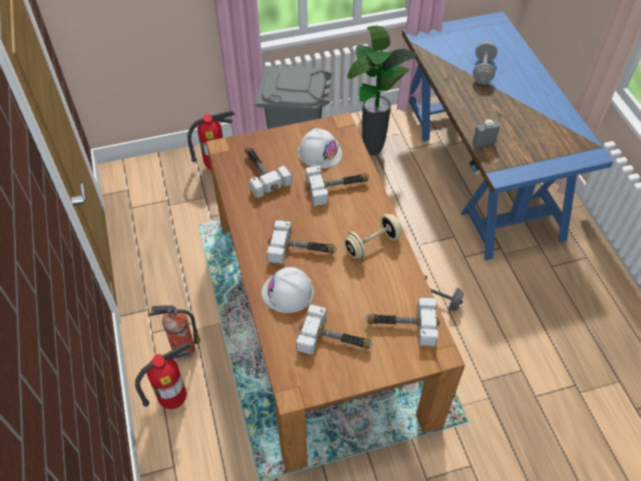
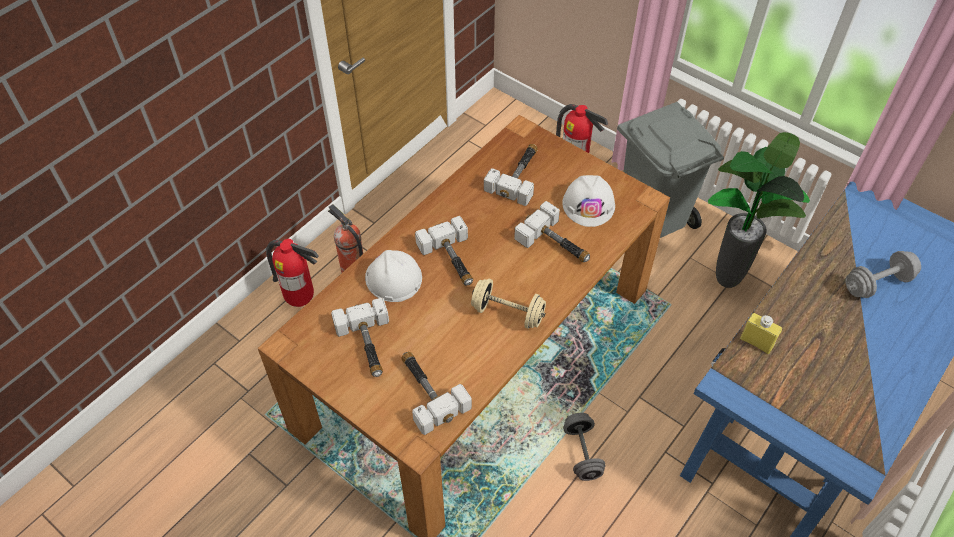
camera: 55 degrees right, 0 degrees up
grey bottle [472,119,500,148] -> yellow bottle [740,313,782,354]

